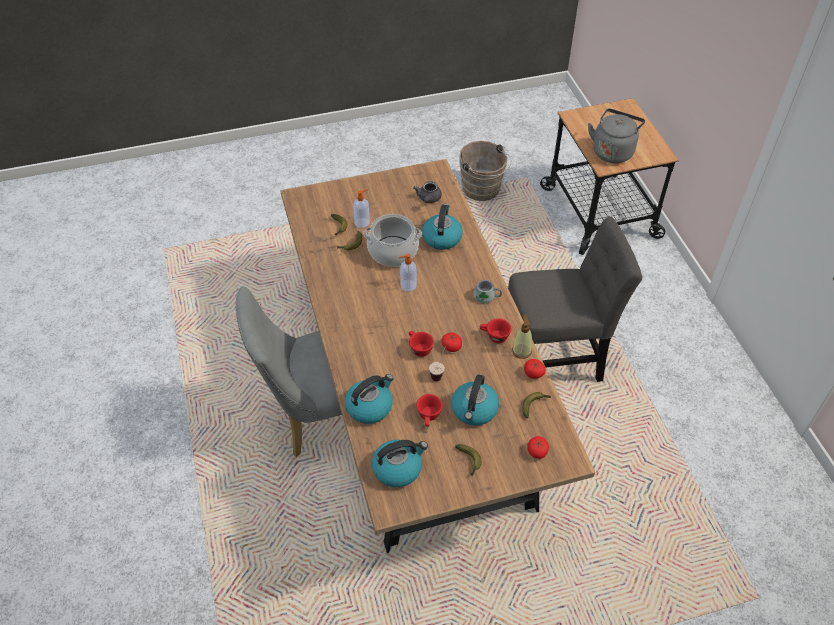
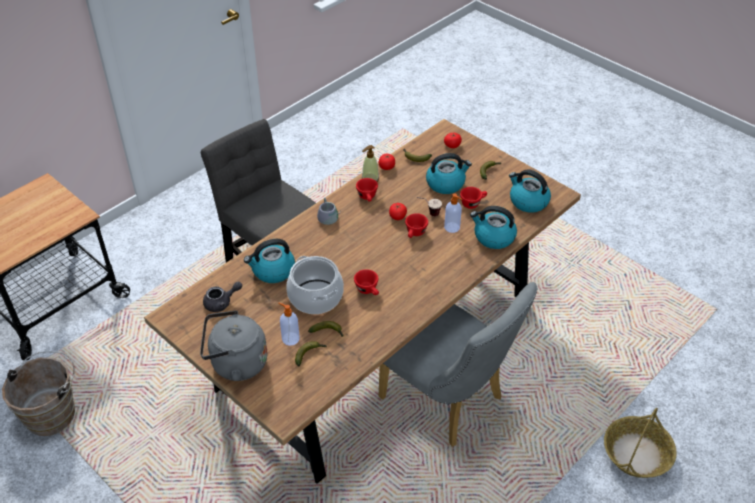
camera: 120 degrees left, 5 degrees down
soap dispenser [399,253,417,291] -> soap dispenser moved to [444,194,462,233]
grey kettle [588,108,645,163] -> grey kettle moved to [200,310,267,381]
none -> red cup [354,269,379,295]
none -> basket [604,408,677,478]

